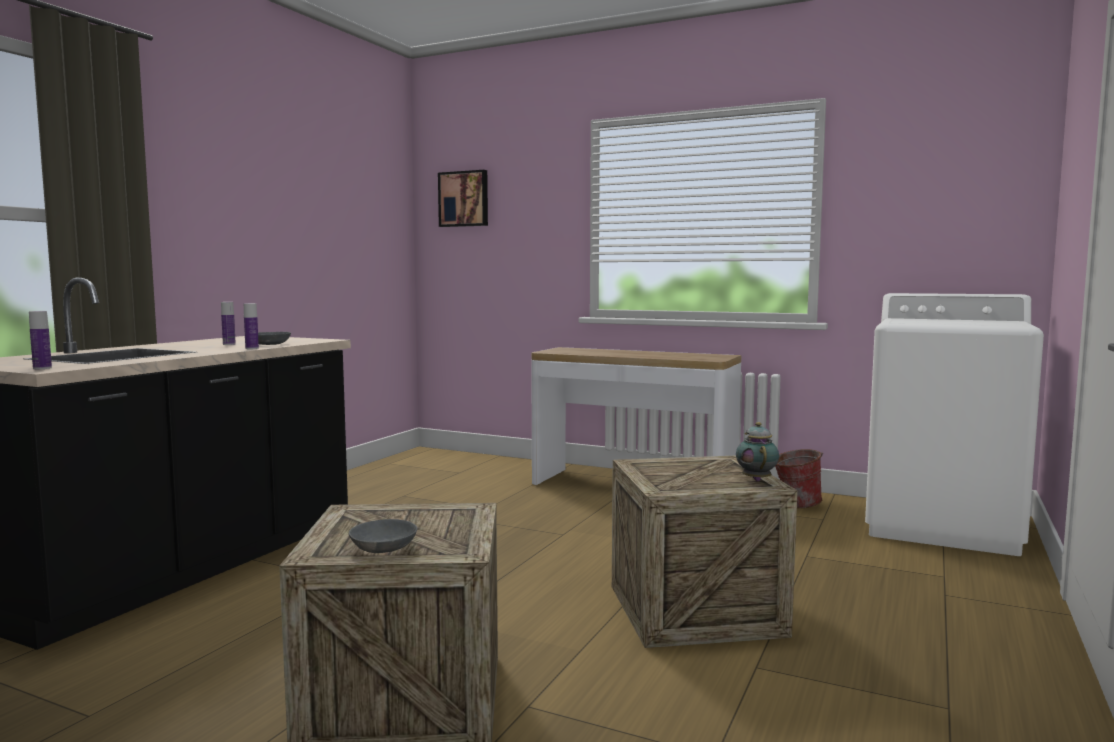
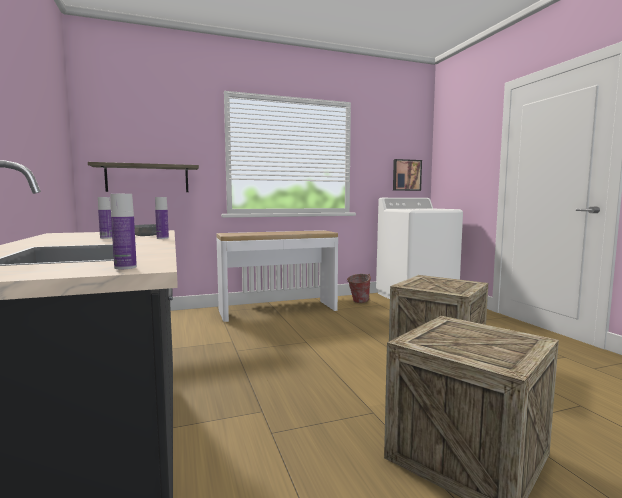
camera: 45 degrees left, 0 degrees up
grey bowl [349,519,418,553] -> none
picture [438,170,488,227] -> picture moved to [393,159,422,191]
teapot [736,422,779,482] -> none
none -> shelf [88,162,199,192]

